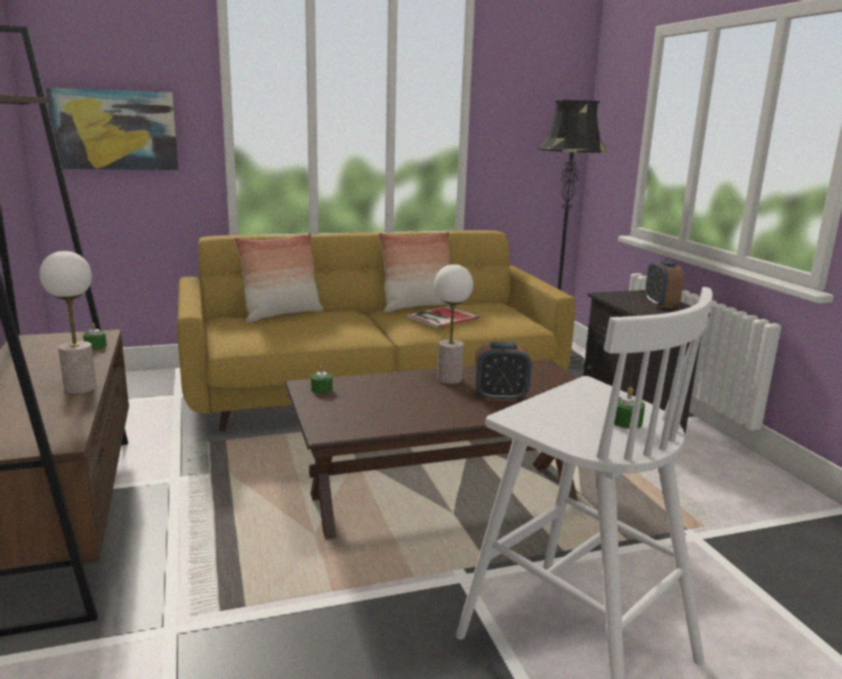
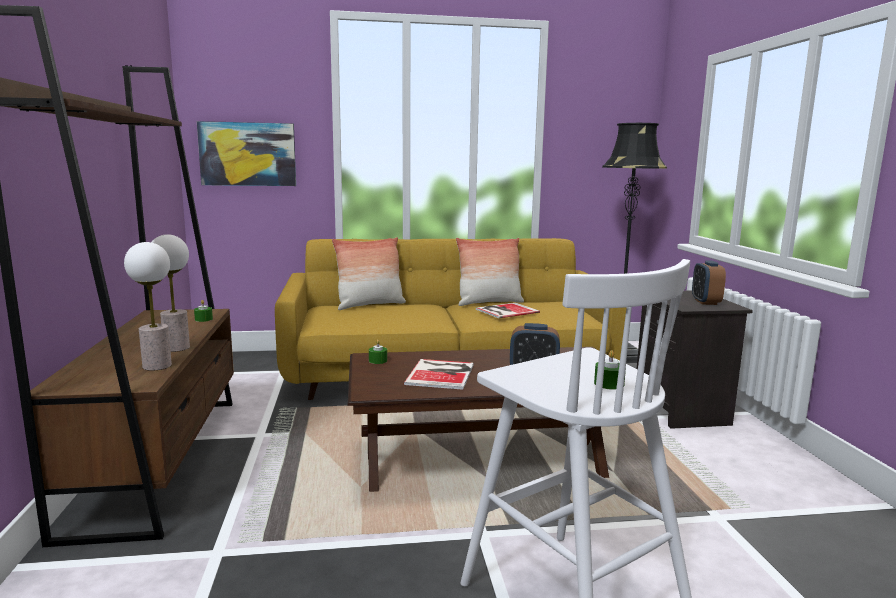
camera: 10 degrees right, 5 degrees down
table lamp [434,264,473,384] -> table lamp moved to [124,242,172,371]
none -> book [404,359,474,390]

